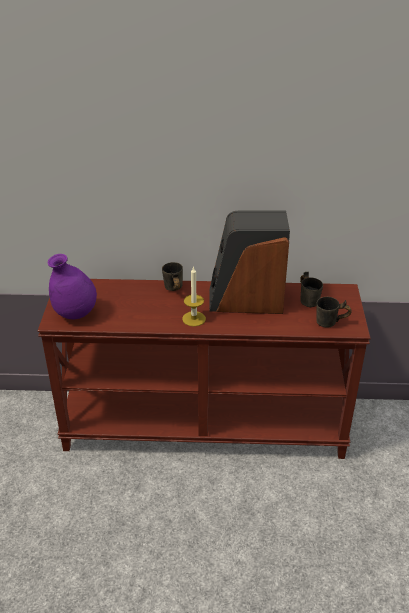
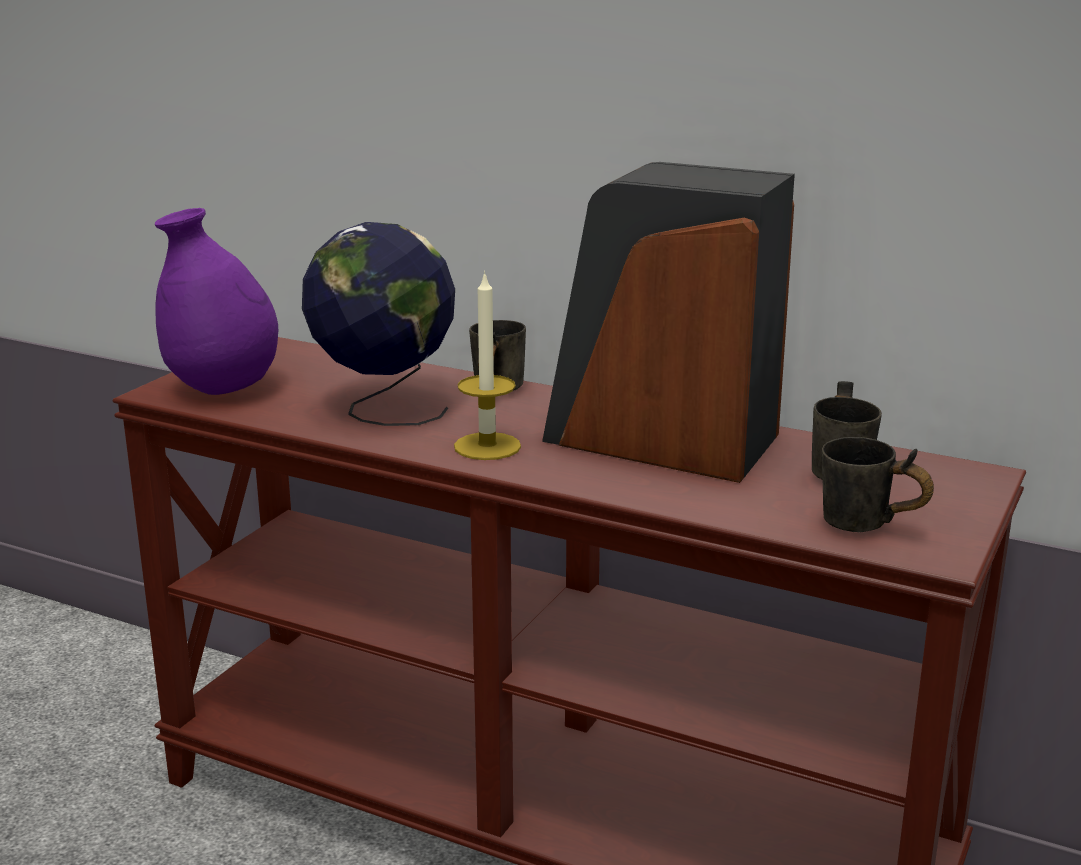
camera: 25 degrees right, 15 degrees down
none -> globe [302,222,455,426]

